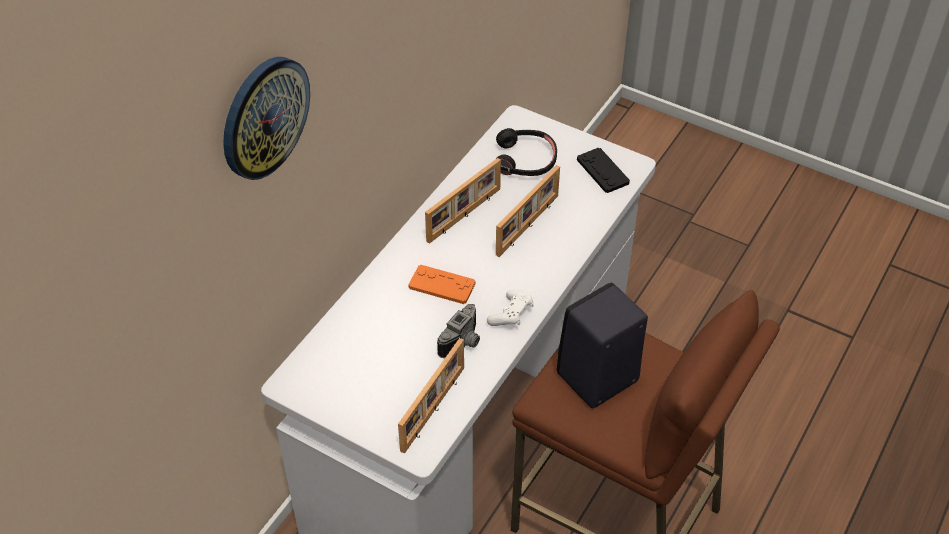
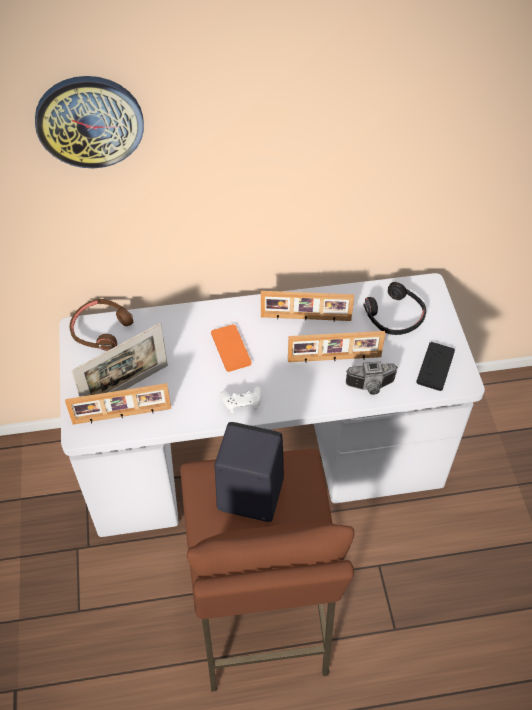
camera: 50 degrees right, 5 degrees up
camera [437,304,480,358] -> camera moved to [346,361,398,395]
none -> brown headphones [70,299,133,351]
none -> picture frame [71,323,168,397]

